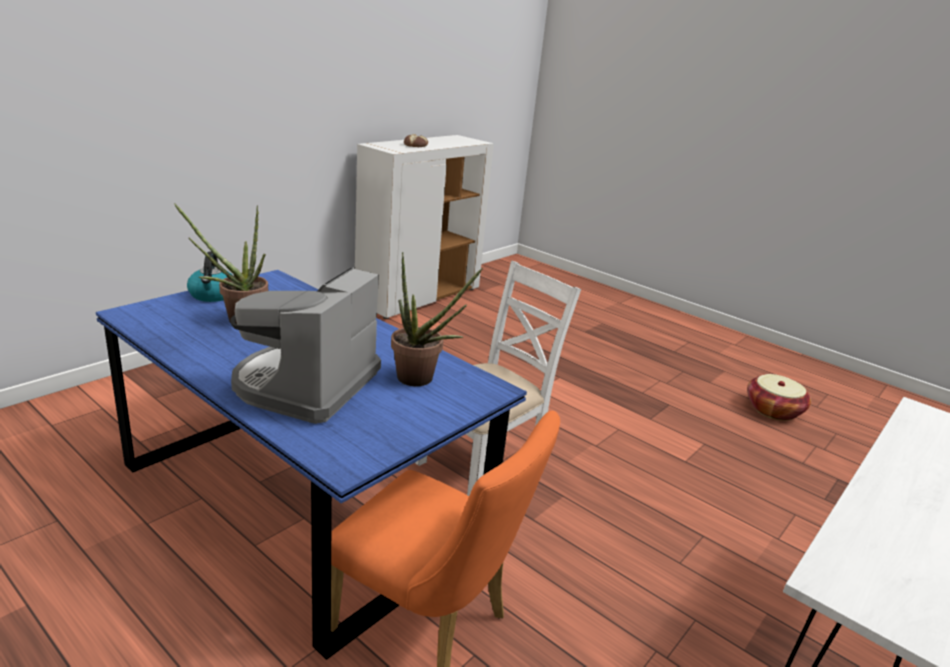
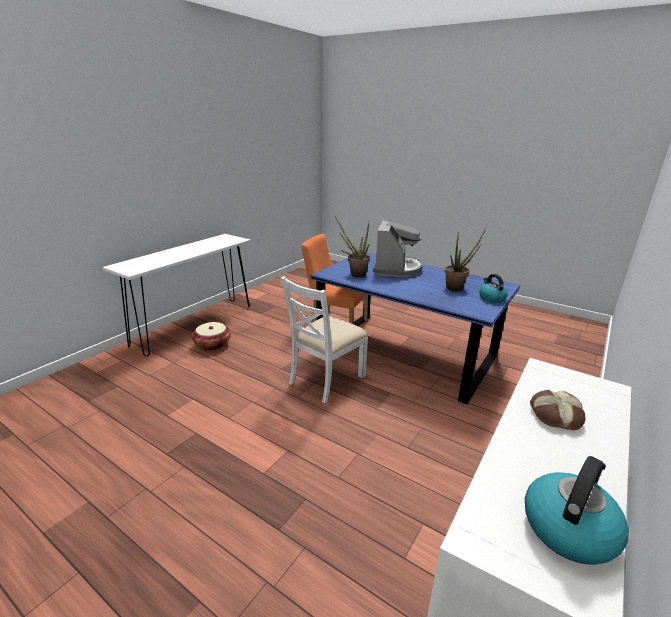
camera: 175 degrees right, 0 degrees up
basket [747,374,811,421] -> basket moved to [192,322,231,351]
none -> kettle [525,456,629,565]

